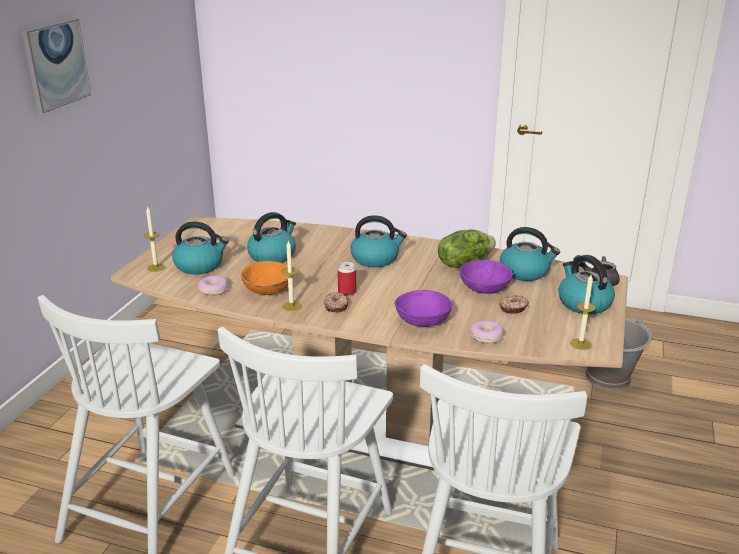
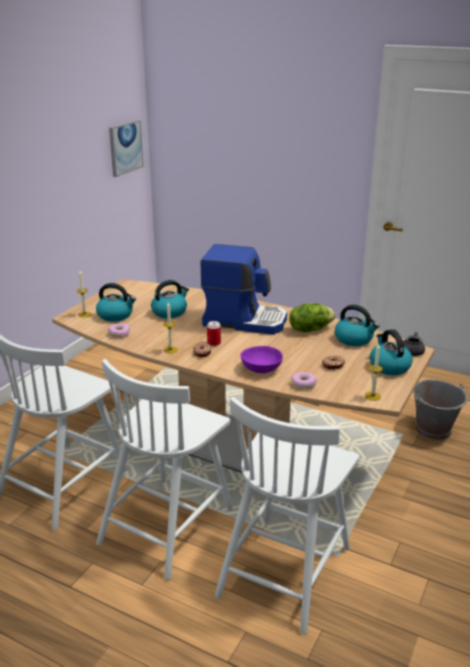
camera: 10 degrees right, 0 degrees up
picture [22,18,91,114] -> picture moved to [109,120,143,177]
orange bowl [241,261,288,295] -> none
kettle [350,215,407,267] -> coffee machine [201,244,287,335]
purple bowl [460,260,513,294] -> none

